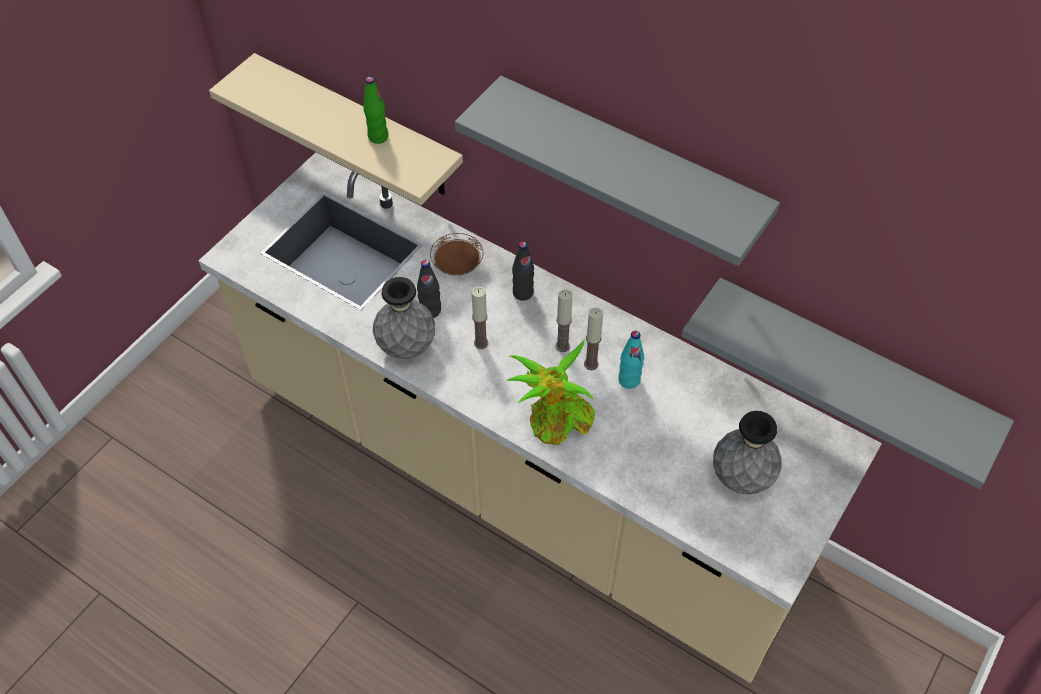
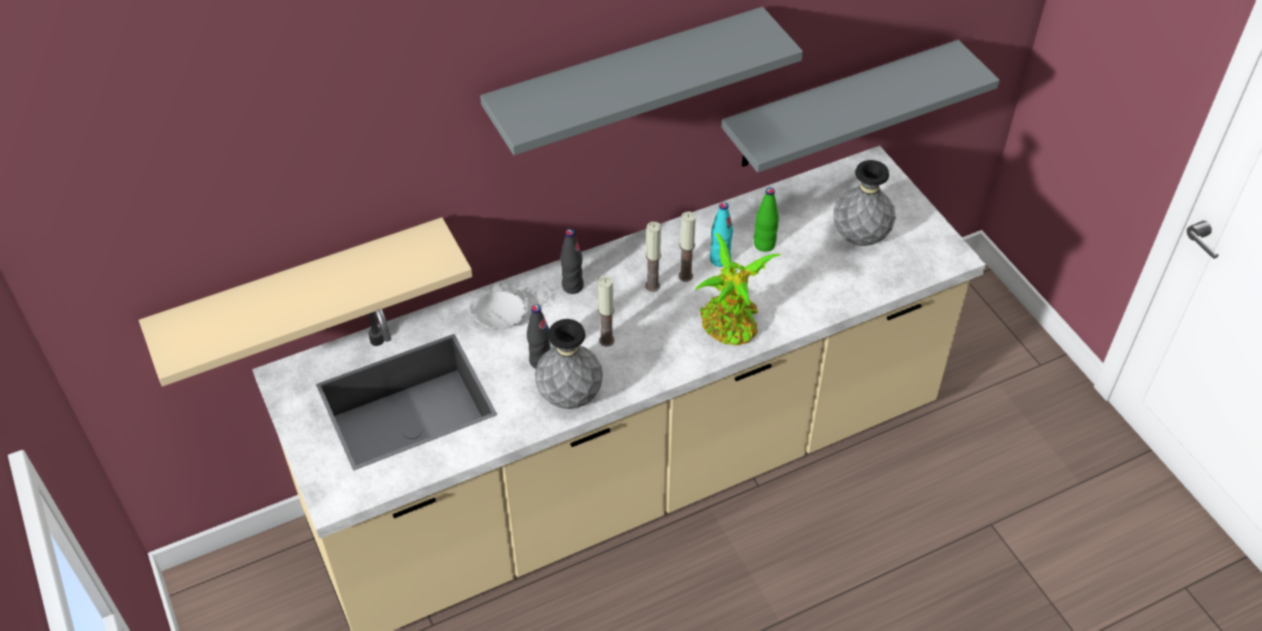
camera: 60 degrees left, 5 degrees down
green bottle [363,77,389,144] -> green bottle moved to [754,188,779,252]
brown plate [430,233,483,275] -> white plate [470,284,529,330]

